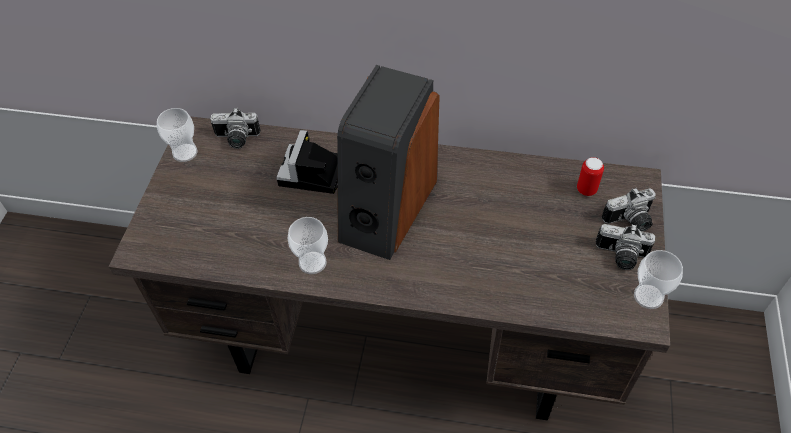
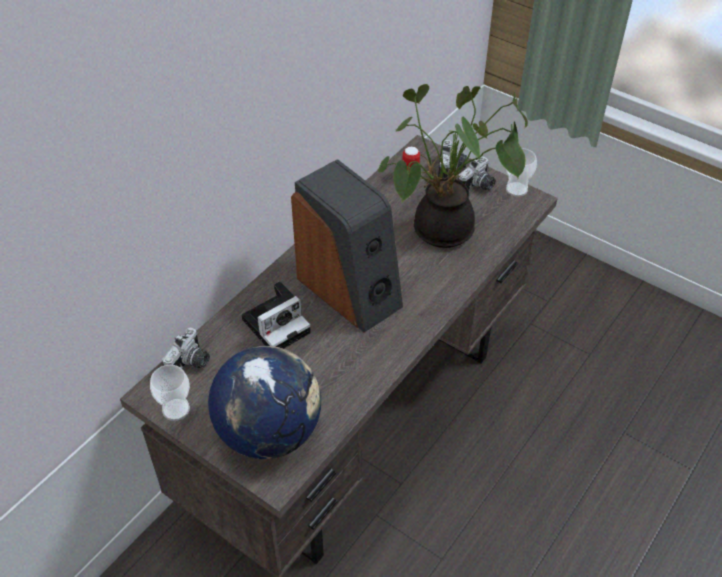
camera: 65 degrees left, 5 degrees down
camera [276,130,338,194] -> camera turned 75 degrees counterclockwise [242,281,311,349]
cup [288,217,328,274] -> none
none -> globe [208,346,321,459]
none -> potted plant [378,84,528,248]

